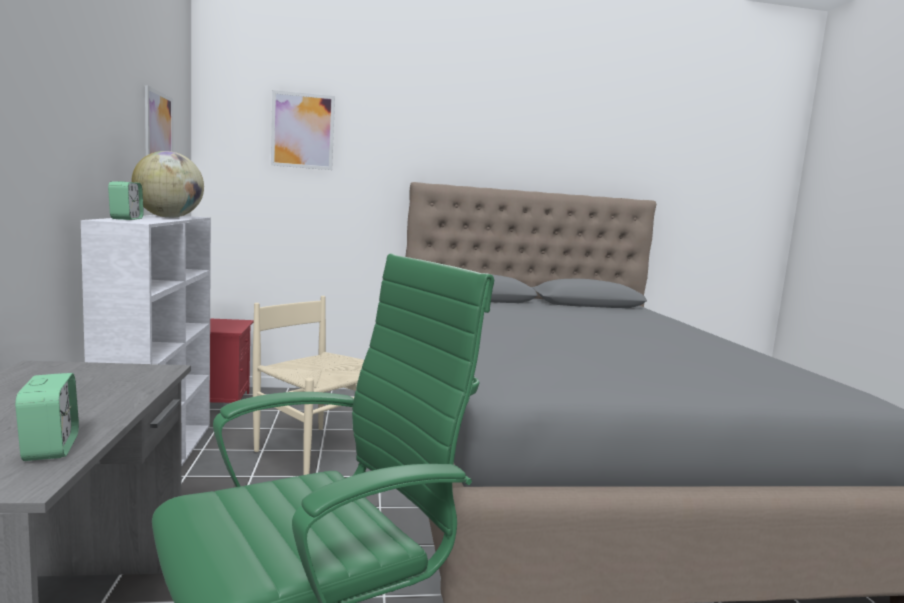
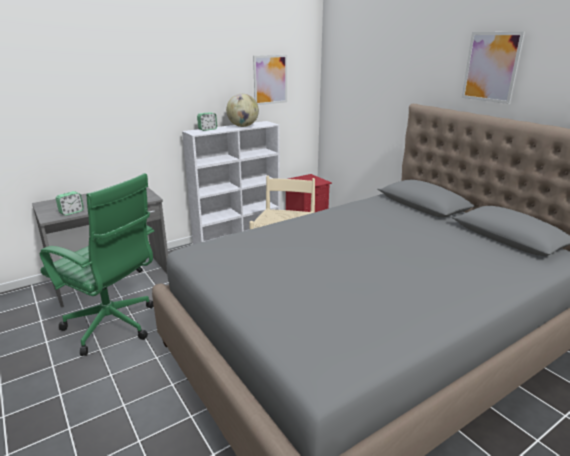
camera: 65 degrees right, 15 degrees up
picture [271,90,335,170] -> picture moved to [462,32,525,104]

